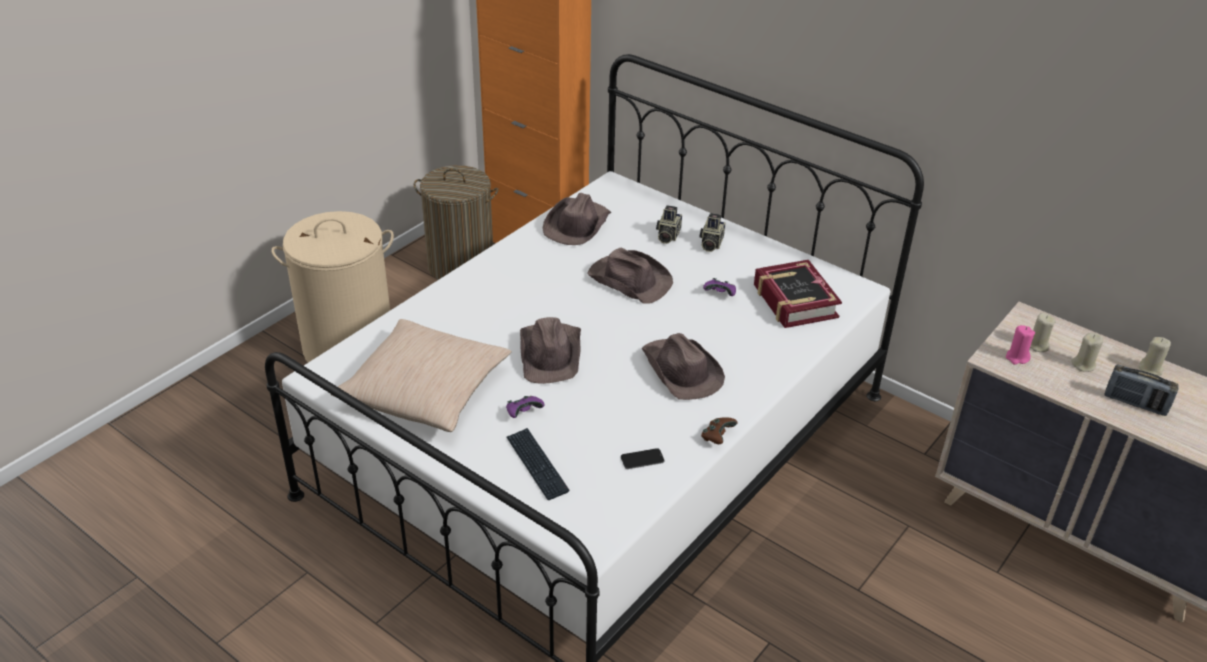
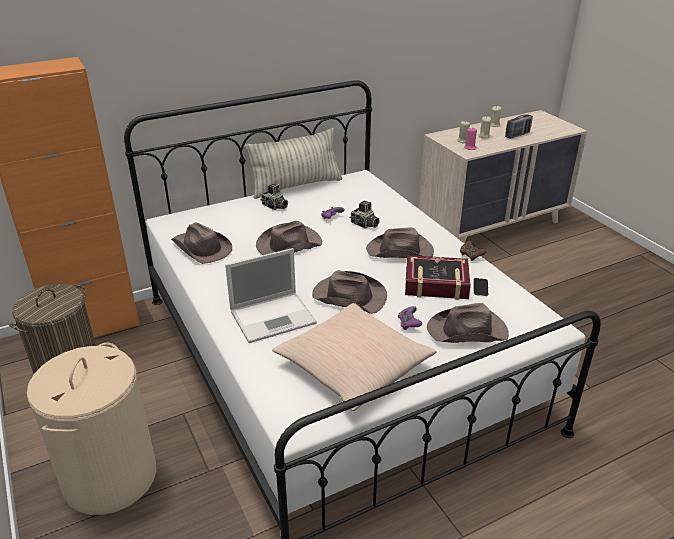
camera: 65 degrees left, 5 degrees down
keyboard [506,428,569,500] -> brown hat [427,303,509,343]
camera [656,205,682,244] -> camera moved to [350,201,380,229]
book [754,260,842,328] -> book moved to [405,255,471,300]
none -> laptop [225,248,317,343]
none -> pillow [245,128,342,199]

